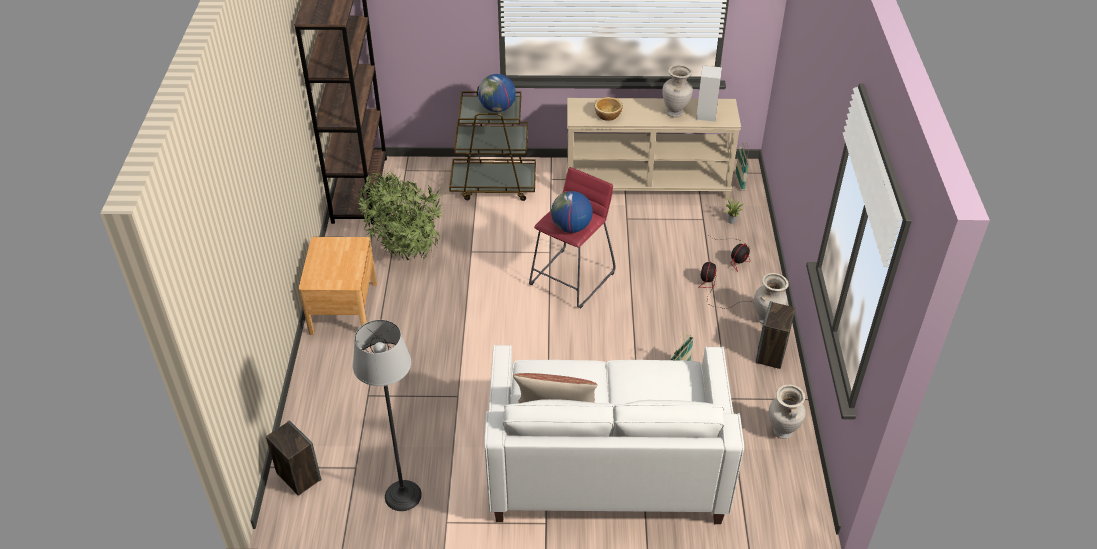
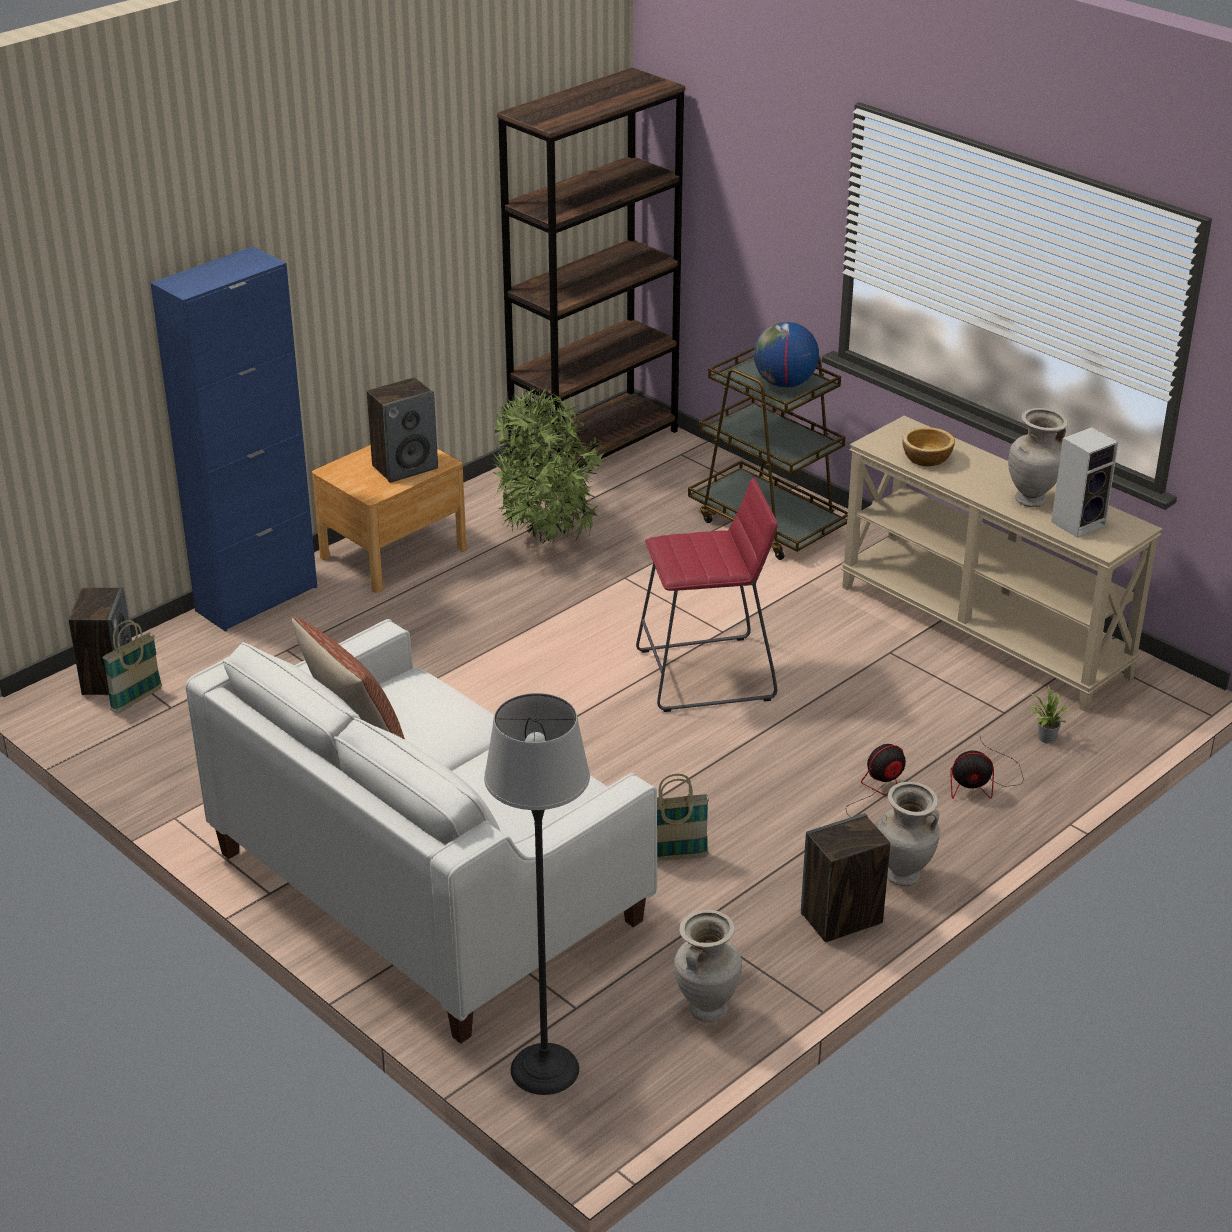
camera: 45 degrees right, 10 degrees down
floor lamp [353,320,422,511] -> floor lamp moved to [484,693,590,1095]
globe [551,191,593,233] -> none
basket [735,143,749,191] -> basket moved to [102,620,162,713]
none -> blue cabinet [150,247,317,632]
none -> speaker [367,377,438,483]

